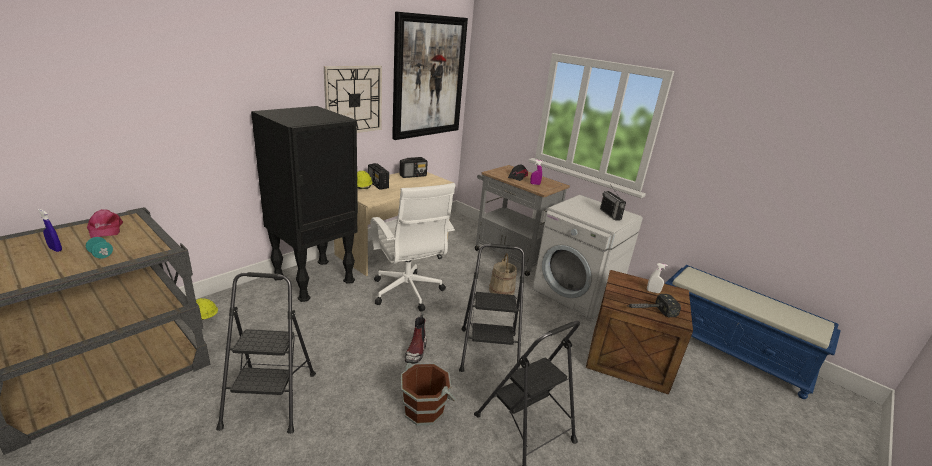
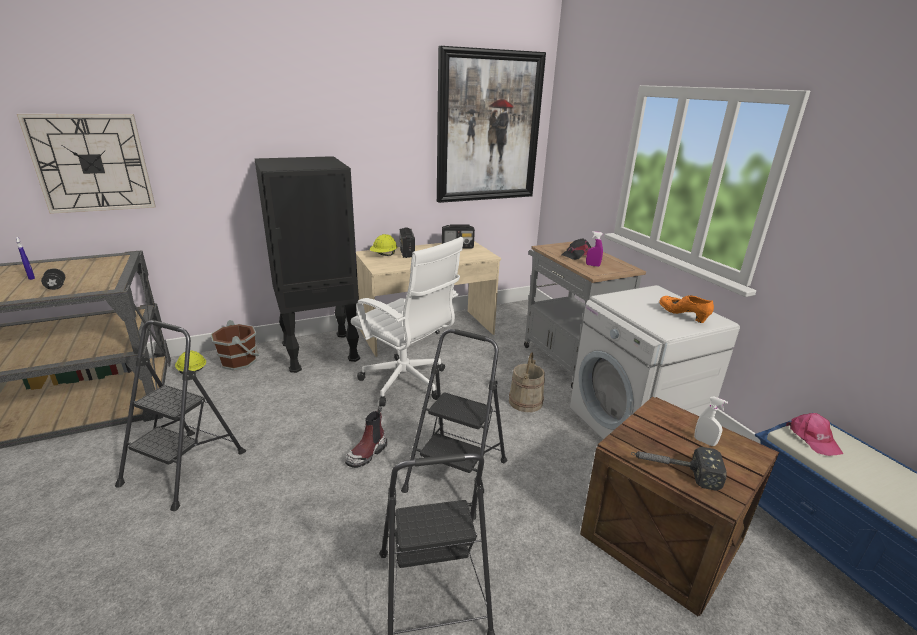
camera: 25 degrees right, 0 degrees up
turquoise dumbbell [86,237,113,259] -> black dumbbell [41,268,65,290]
pink cap [87,209,123,238] -> pink cap moved to [786,413,843,456]
wall clock [324,66,382,133] -> wall clock moved to [17,114,156,214]
white office chair [371,183,455,312] -> white office chair turned 45 degrees counterclockwise [351,237,463,406]
brown bucket [401,363,456,426] -> brown bucket moved to [211,320,259,371]
radio [600,184,626,221] -> orange shoe [659,295,714,323]

